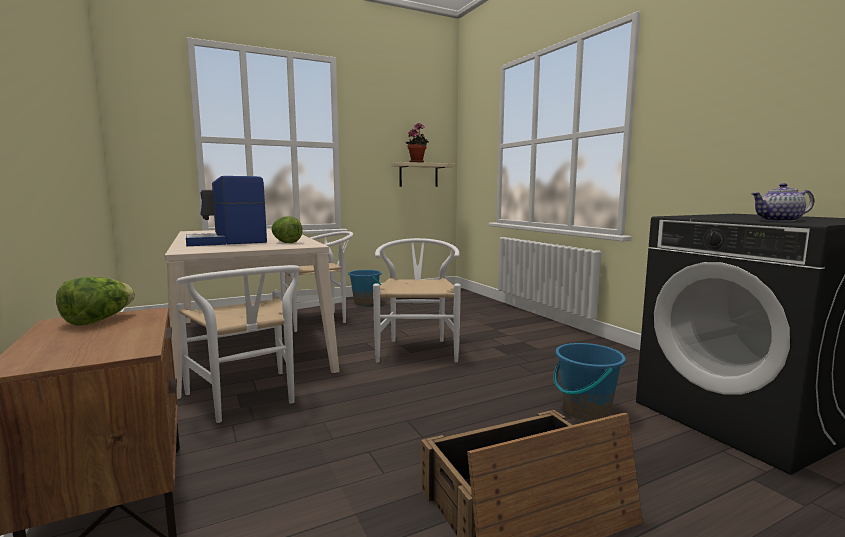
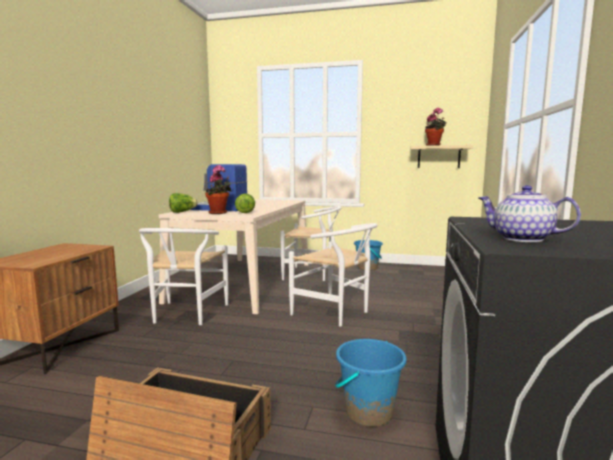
camera: 40 degrees right, 0 degrees up
lettuce [56,277,135,326] -> lettuce moved to [169,193,198,213]
white chair [373,238,461,363] -> white chair turned 90 degrees clockwise [289,223,378,327]
none -> potted plant [205,165,232,214]

